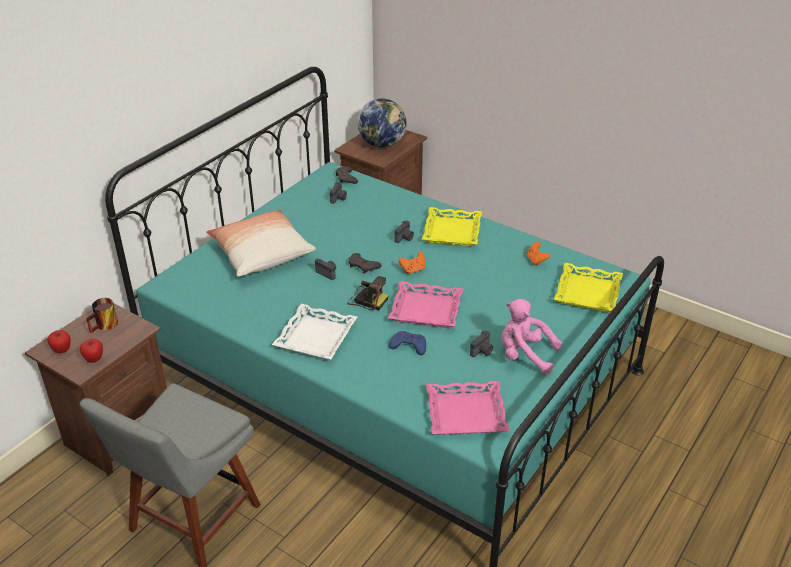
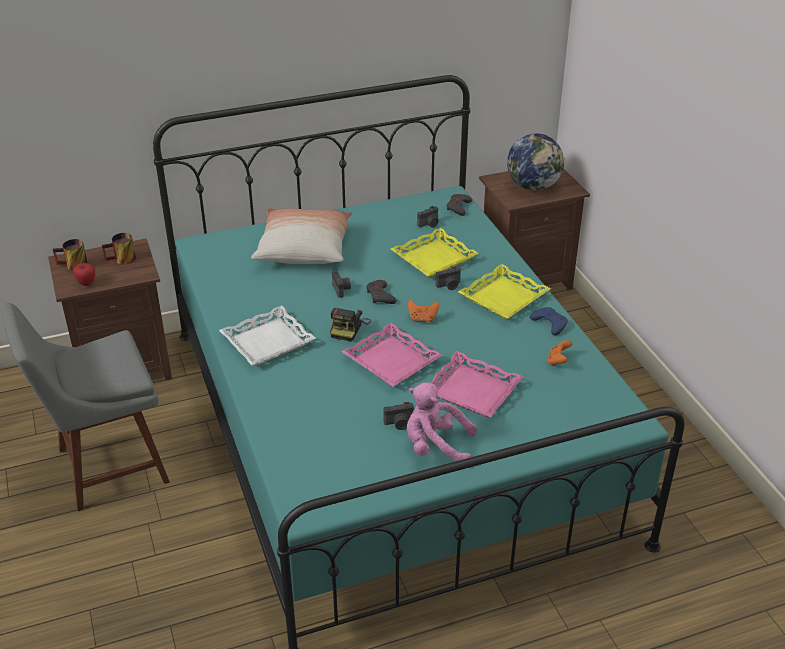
camera: 35 degrees right, 0 degrees up
apple [47,330,71,354] -> mug [53,239,87,271]
camera [347,276,388,310] -> camera turned 45 degrees clockwise [330,308,371,342]
blue game controller [389,331,426,355] -> blue game controller moved to [530,307,568,335]
pink tray [426,381,510,435] -> pink tray moved to [431,351,524,418]
pink plush toy [501,299,562,374] -> pink plush toy turned 45 degrees counterclockwise [407,383,477,461]
yellow tray [554,263,623,312] -> yellow tray moved to [391,228,479,277]

